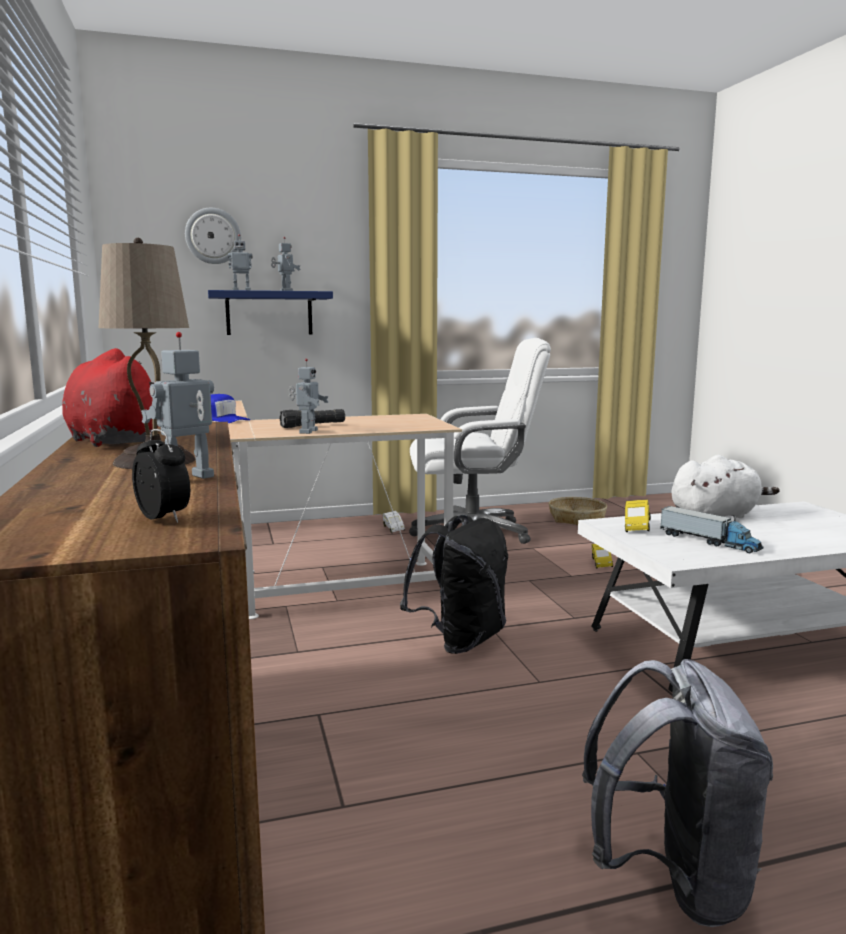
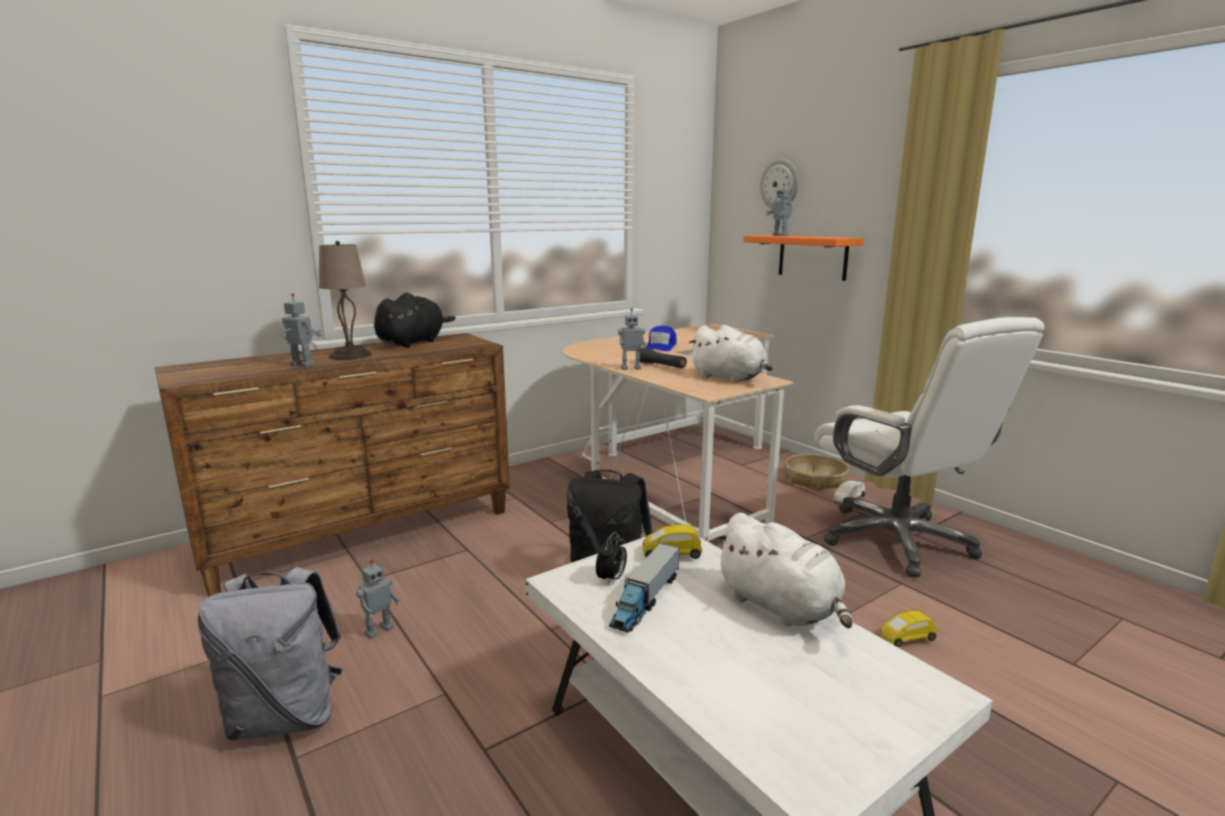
camera: 70 degrees right, 5 degrees up
red plush toy [62,348,158,447] -> black plush toy [374,293,456,348]
alarm clock [132,429,190,523] -> alarm clock moved to [596,532,627,585]
blue shelf [208,290,333,335] -> orange shelf [743,235,864,281]
toy robot [271,237,300,291] -> toy robot moved to [356,560,400,639]
basket [548,497,607,525] -> basket moved to [785,454,849,491]
none -> white plush toy [689,325,773,383]

